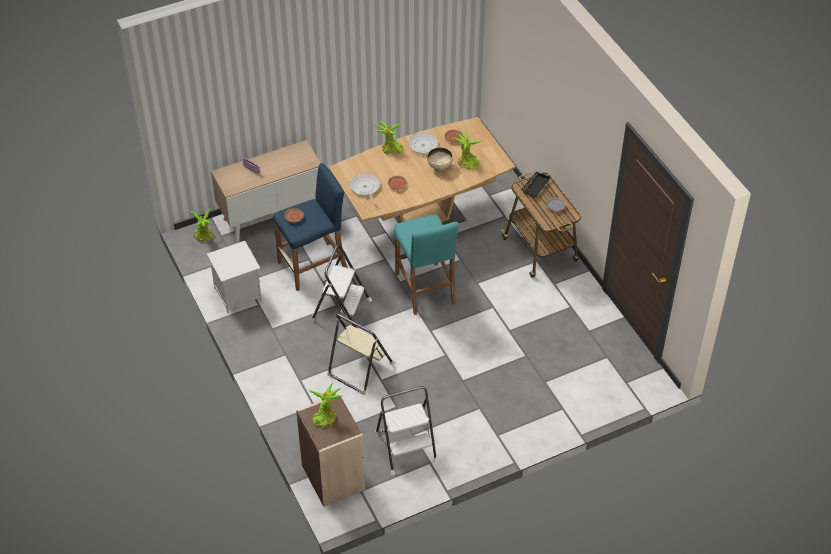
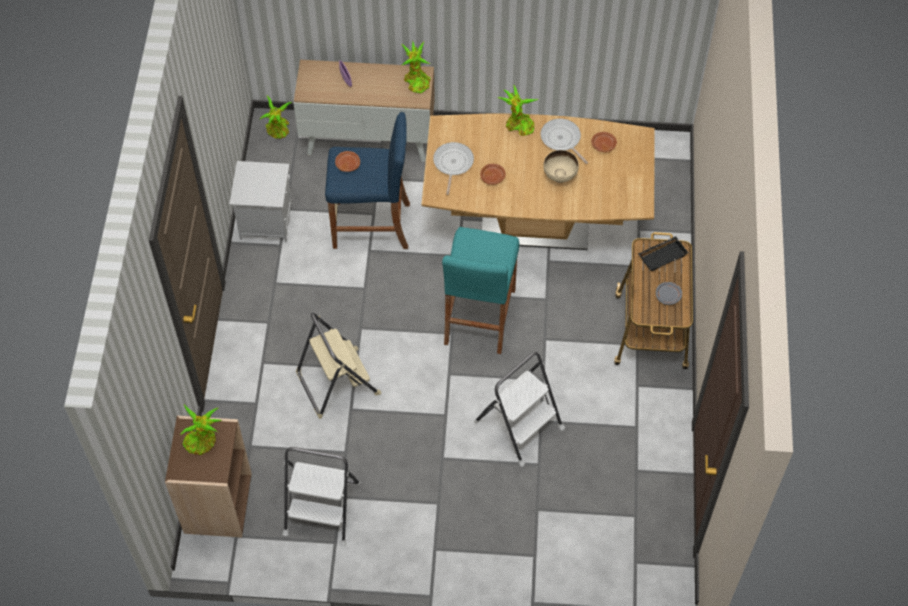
camera: 30 degrees right, 10 degrees up
white step ladder [311,244,372,329] -> white step ladder moved to [474,352,565,467]
potted plant [453,131,481,170] -> potted plant moved to [402,42,431,94]

